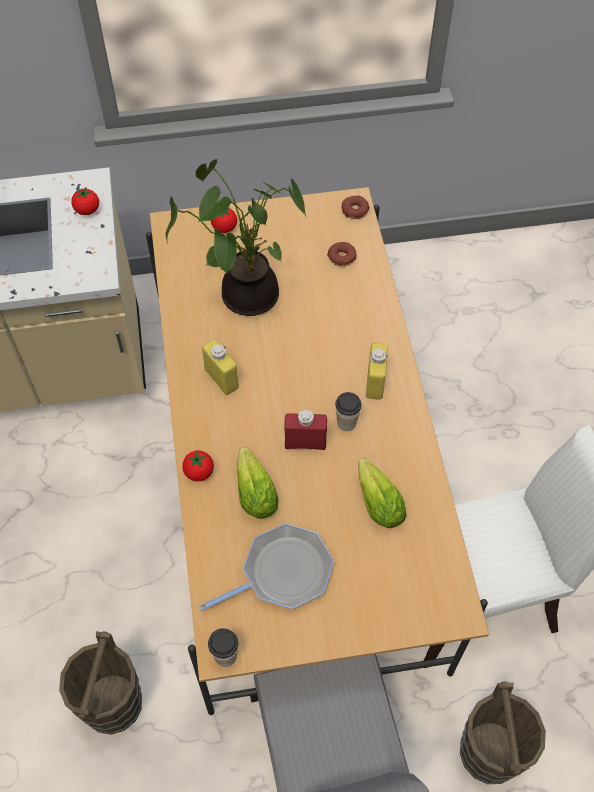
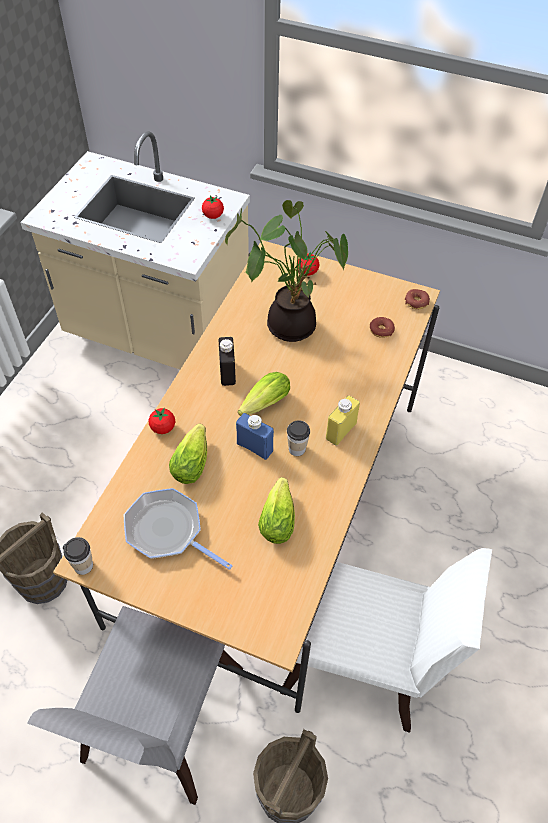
camera: 30 degrees right, 5 degrees down
frying pan [199,523,334,611] -> frying pan turned 150 degrees counterclockwise [124,488,233,570]
yellow bottle [202,340,239,395] -> black bottle [219,337,236,386]
red bottle [284,410,327,450] -> blue bottle [236,413,274,460]
none -> lettuce [238,372,290,416]

